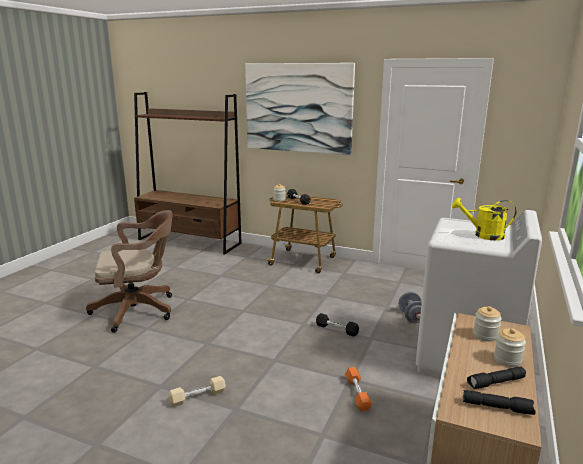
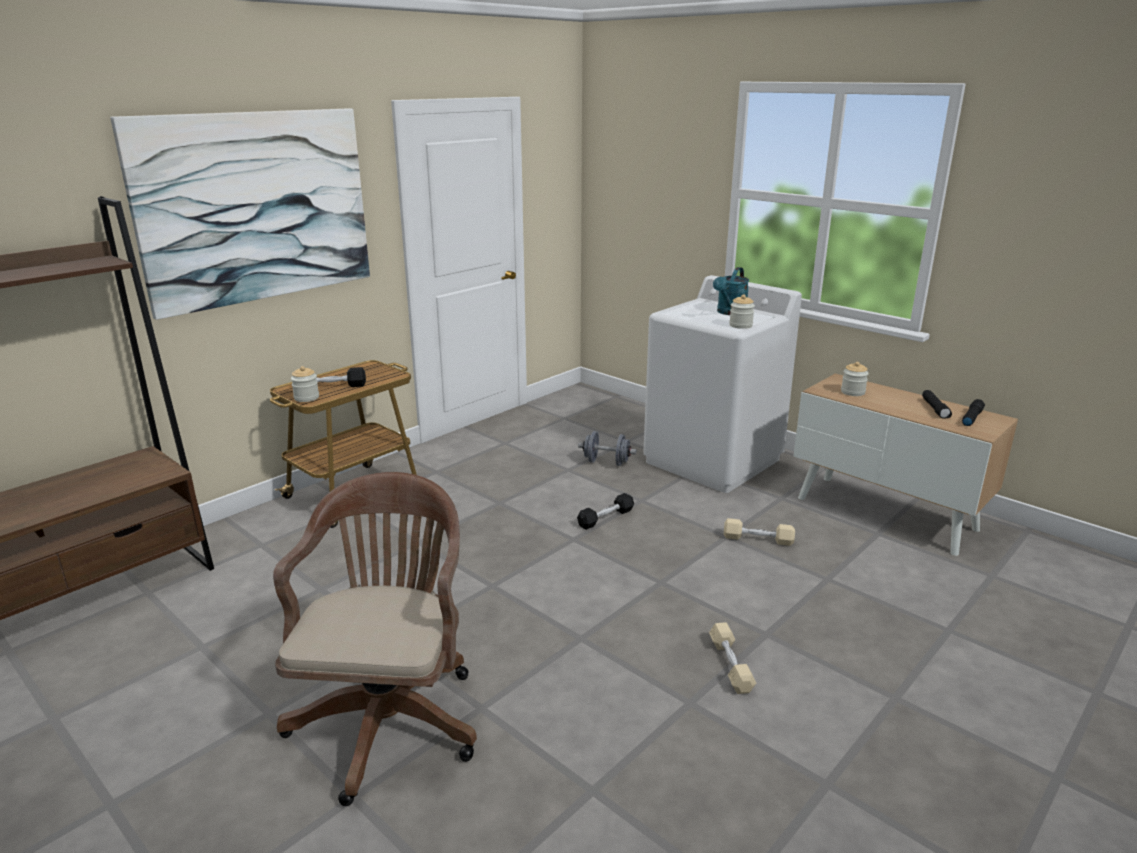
camera: 70 degrees left, 5 degrees up
orange dumbbell [345,367,372,411] -> beige dumbbell [724,518,795,546]
yellow watering can [452,198,516,240] -> turquoise watering can [713,267,749,315]
jar [494,328,526,367] -> jar moved to [729,295,755,329]

